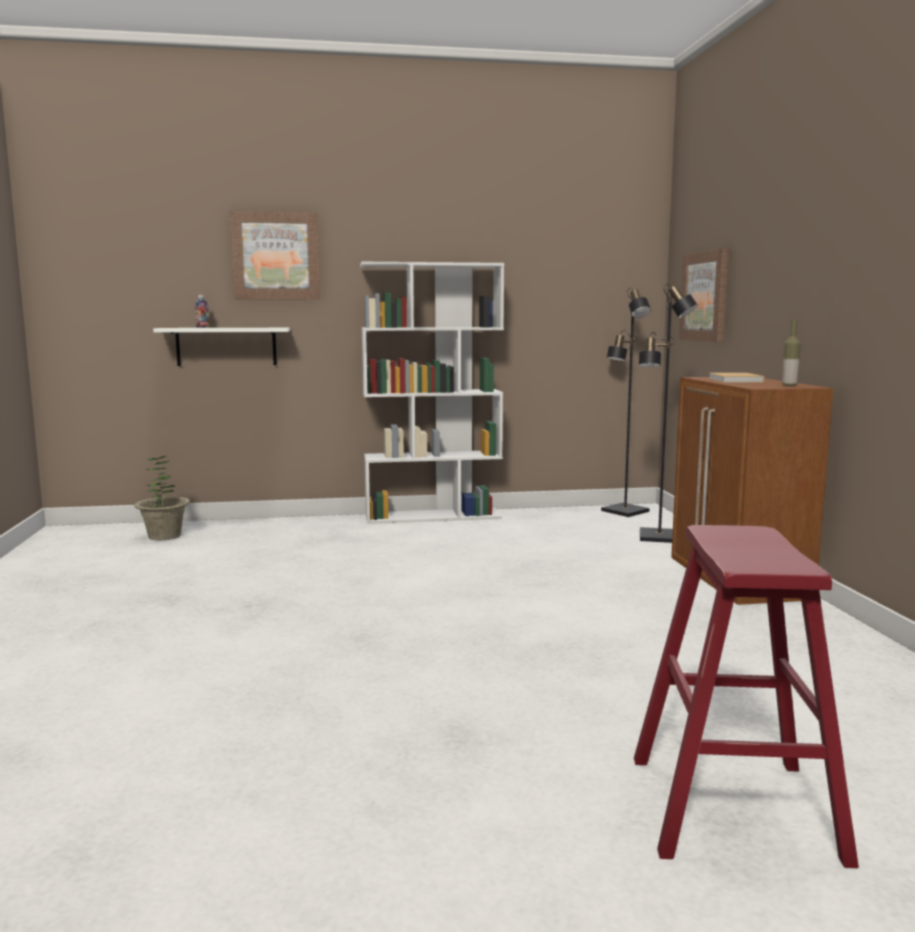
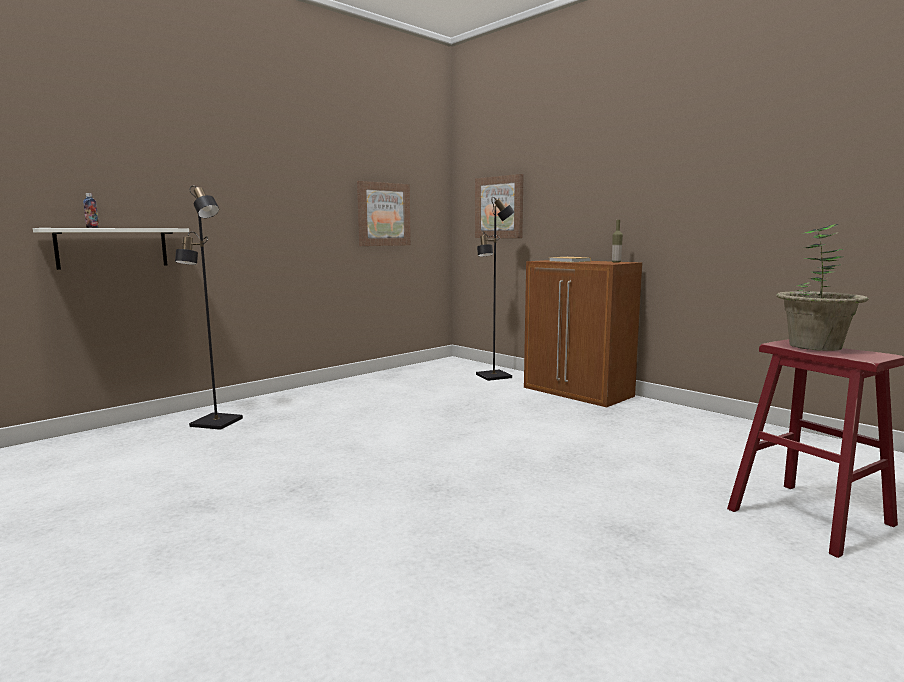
camera: 35 degrees left, 0 degrees up
potted plant [134,456,190,541] -> potted plant moved to [776,224,869,351]
picture [230,211,320,299] -> picture moved to [357,181,411,246]
white bookcase [360,262,504,524] -> none
black floor lamp [601,288,651,517] -> black floor lamp moved to [175,185,243,430]

